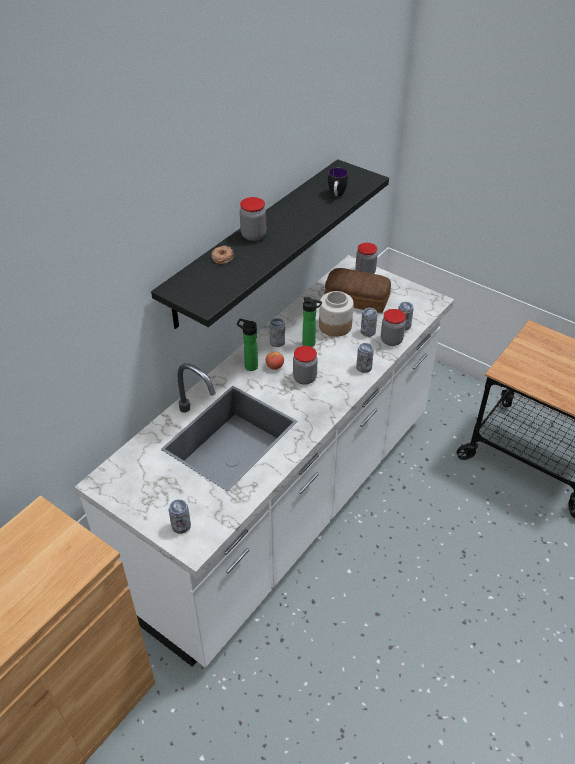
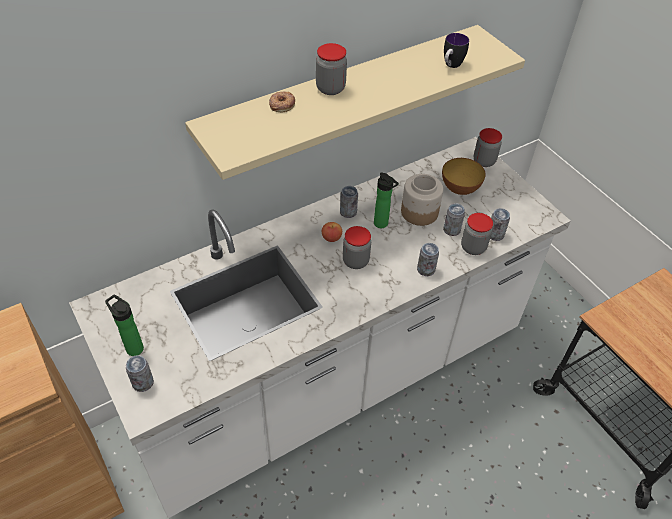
camera: 20 degrees right, 5 degrees up
black shelf [151,159,389,329] -> beige shelf [185,25,525,180]
bottle [237,319,258,371] -> bottle moved to [105,294,144,356]
bread [324,268,391,313] -> bowl [442,158,486,195]

